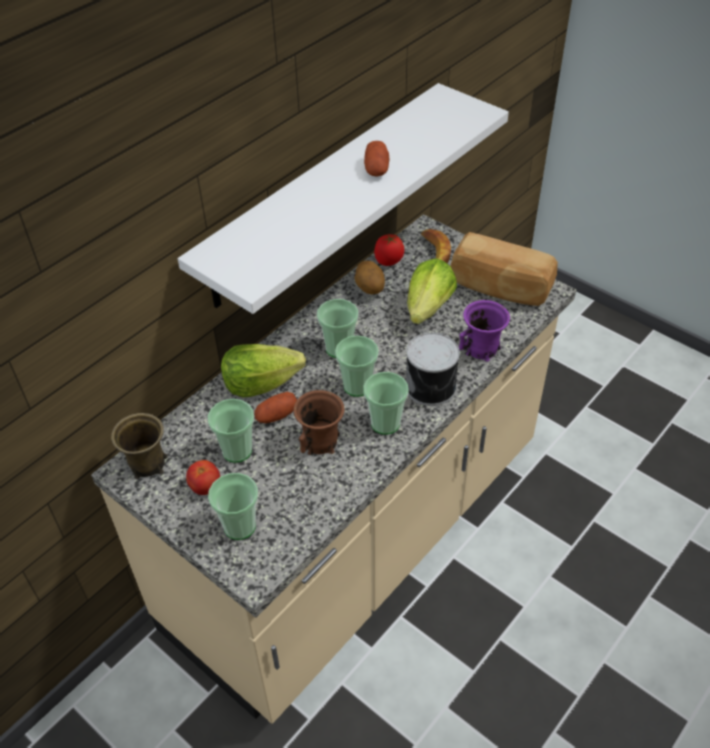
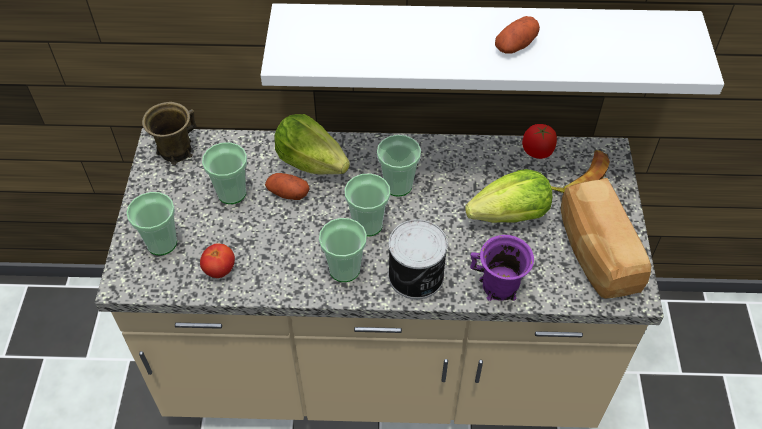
camera: 50 degrees right, 5 degrees up
tomato [186,460,220,495] -> tomato moved to [200,243,235,278]
brown mug [294,390,345,455] -> none
potato [355,261,385,294] -> none

